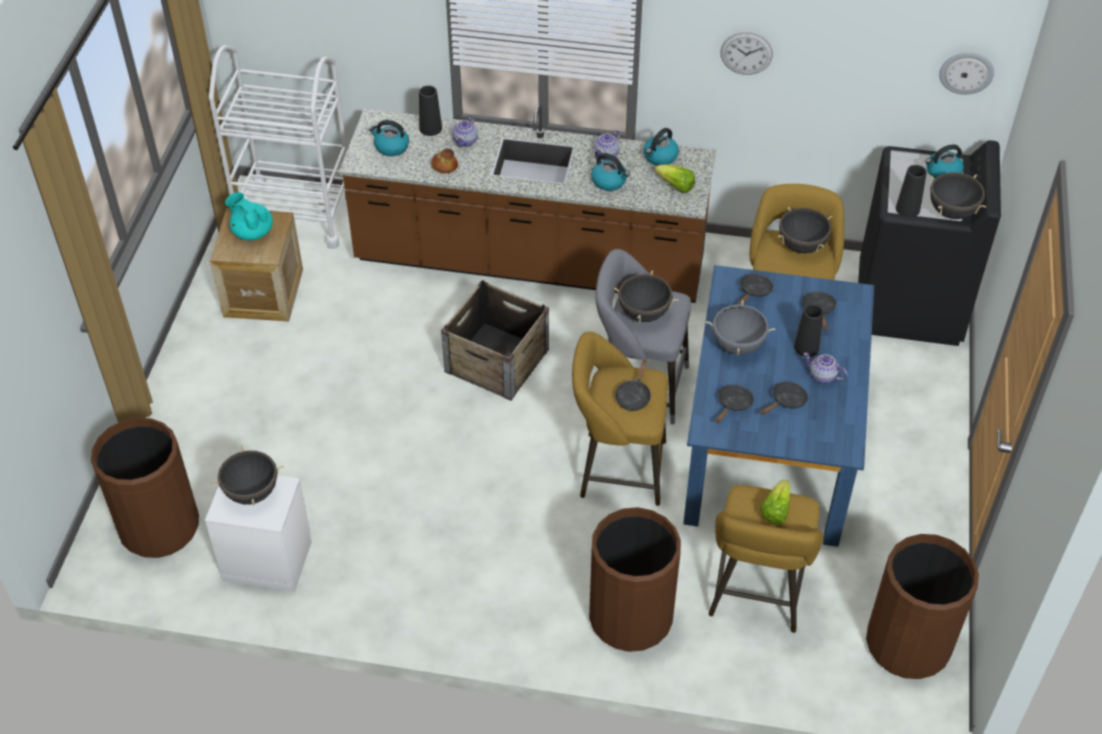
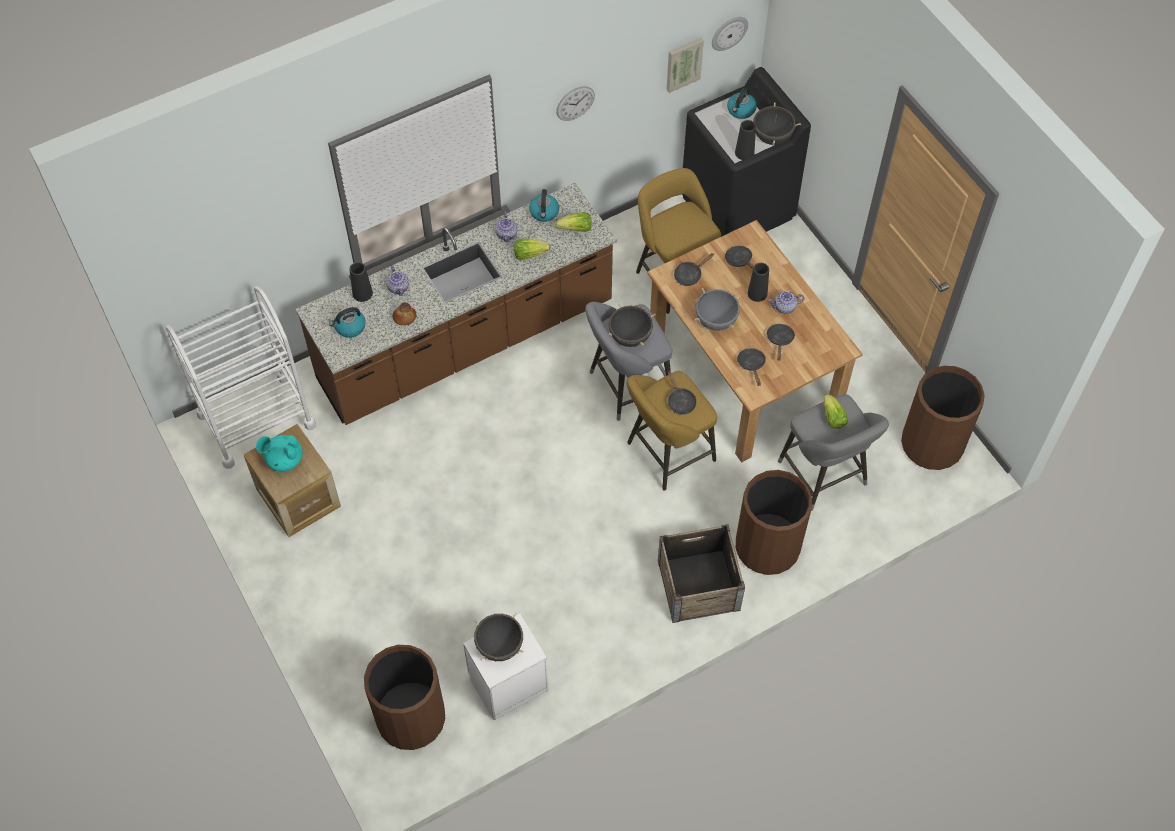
camera: 40 degrees left, 10 degrees up
crate [441,280,549,401] -> crate moved to [658,524,745,623]
kettle [591,153,630,191] -> lettuce [514,239,550,260]
blue dining table [683,265,874,547] -> brown dining table [647,220,863,463]
yellow stool [709,485,824,633] -> grey stool [778,394,889,511]
black frying pan [737,274,773,305] -> black frying pan turned 120 degrees counterclockwise [674,253,714,286]
black cooking pot [778,207,832,253] -> none
none -> picture [667,38,704,93]

